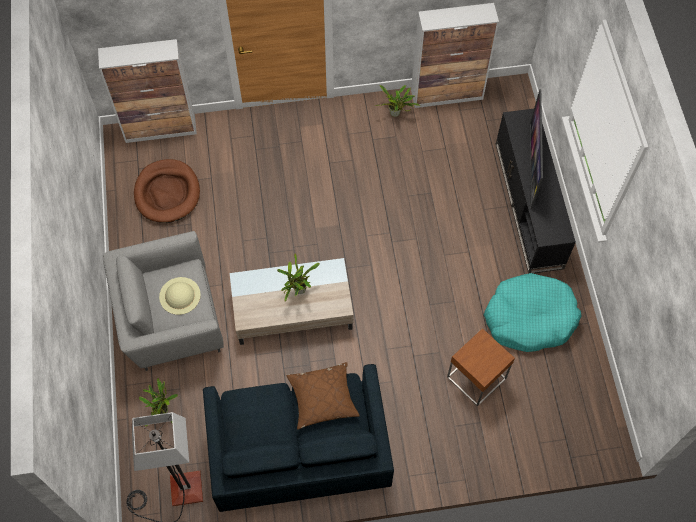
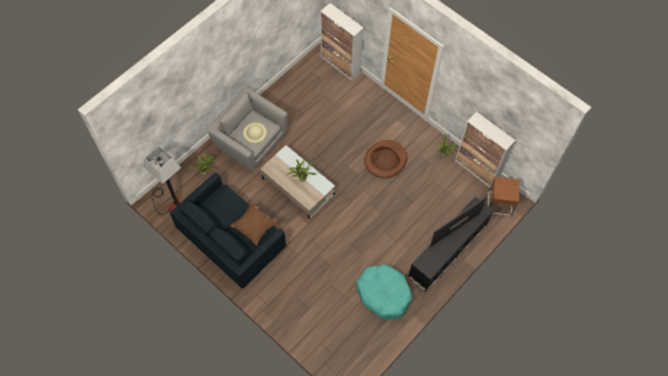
camera: 50 degrees right, 0 degrees up
brown dog bed [134,159,200,223] -> brown dog bed moved to [364,140,407,178]
brown side table [447,328,515,406] -> brown side table moved to [488,177,520,216]

